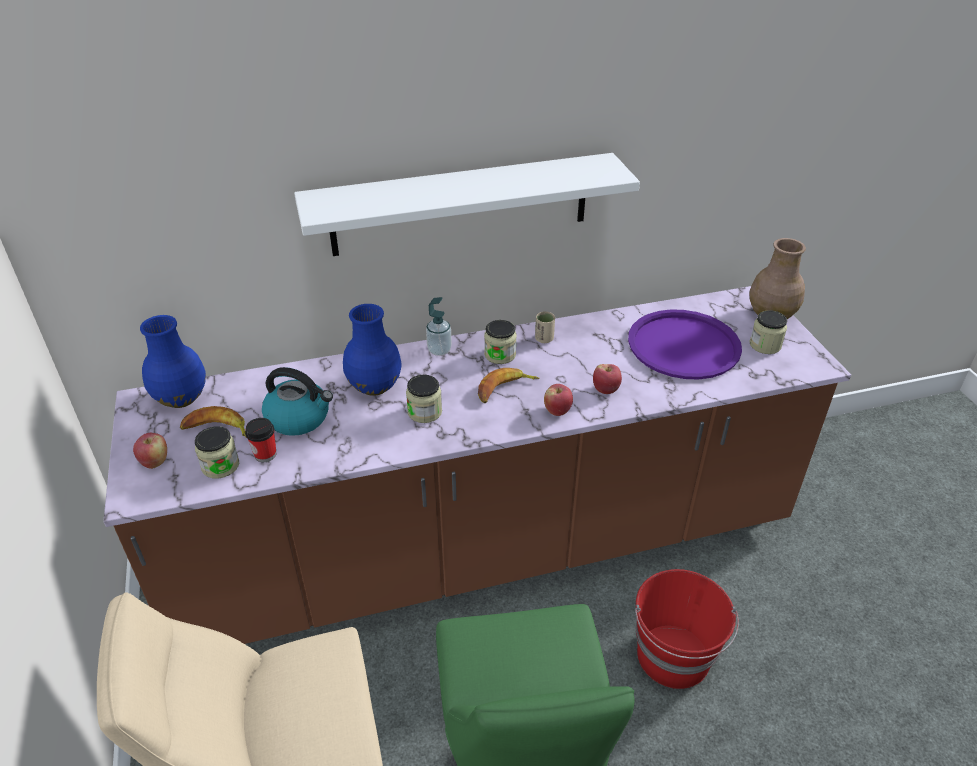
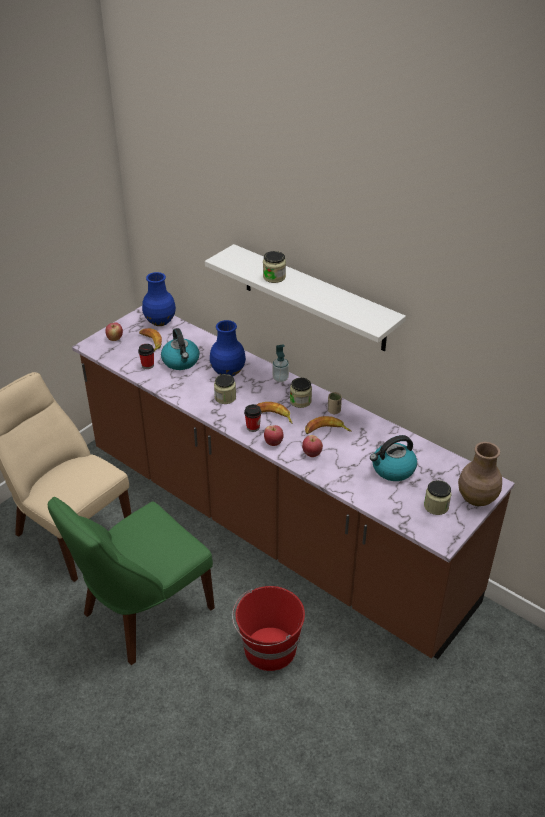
camera: 55 degrees right, 0 degrees up
jar [195,426,239,479] -> jar moved to [263,251,286,283]
purple tray [628,309,742,379] -> kettle [370,435,417,481]
none -> cup [244,404,262,432]
none -> banana [305,416,351,434]

